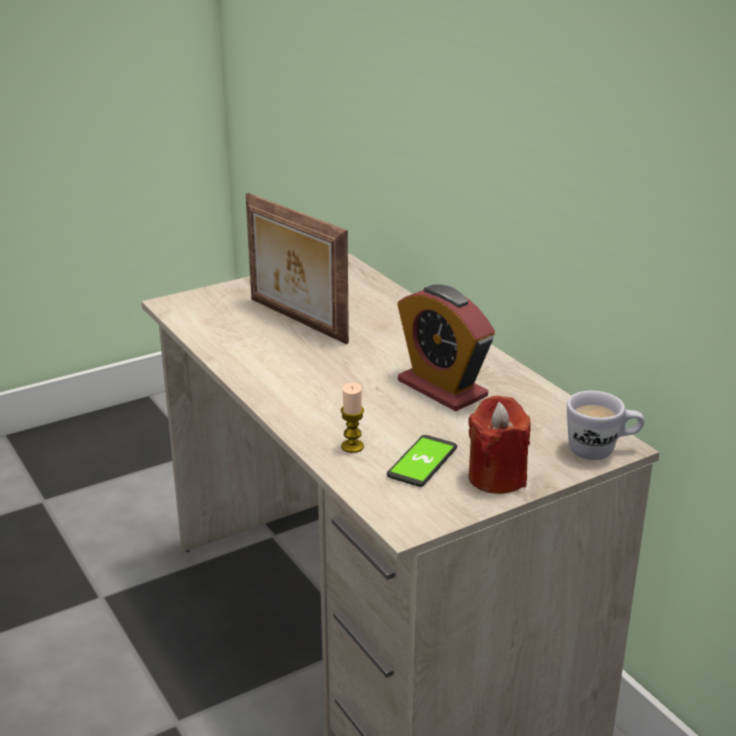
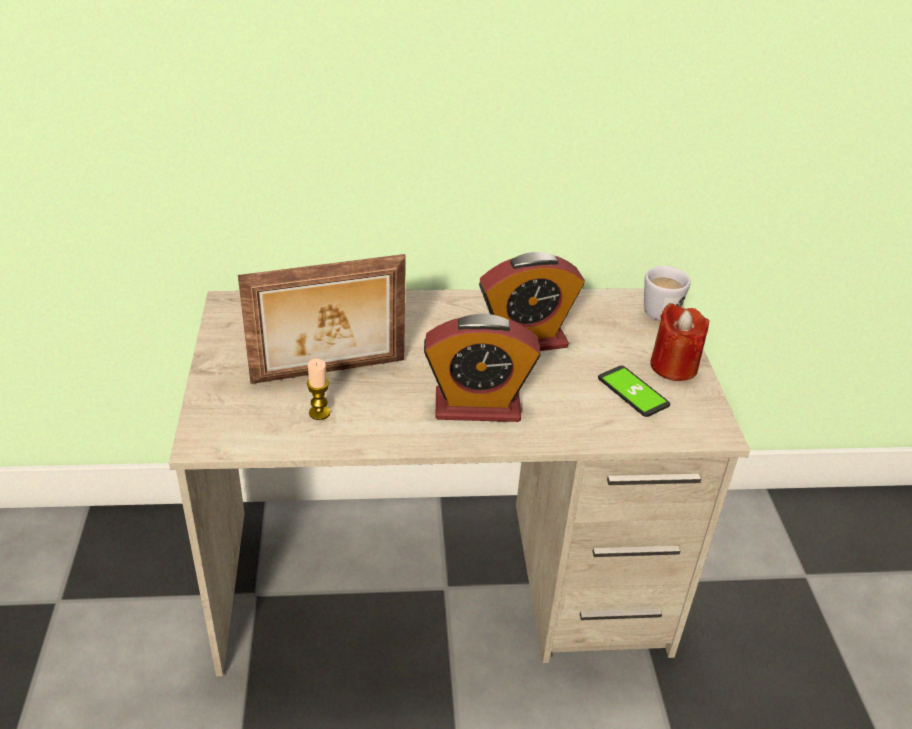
camera: 65 degrees left, 10 degrees up
candle [341,383,364,453] -> candle moved to [307,359,330,420]
none -> alarm clock [424,314,541,422]

